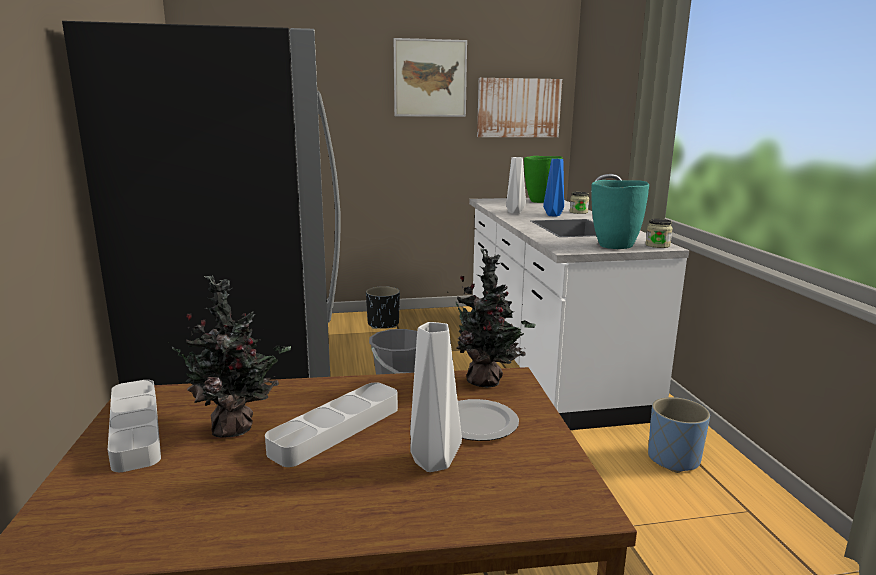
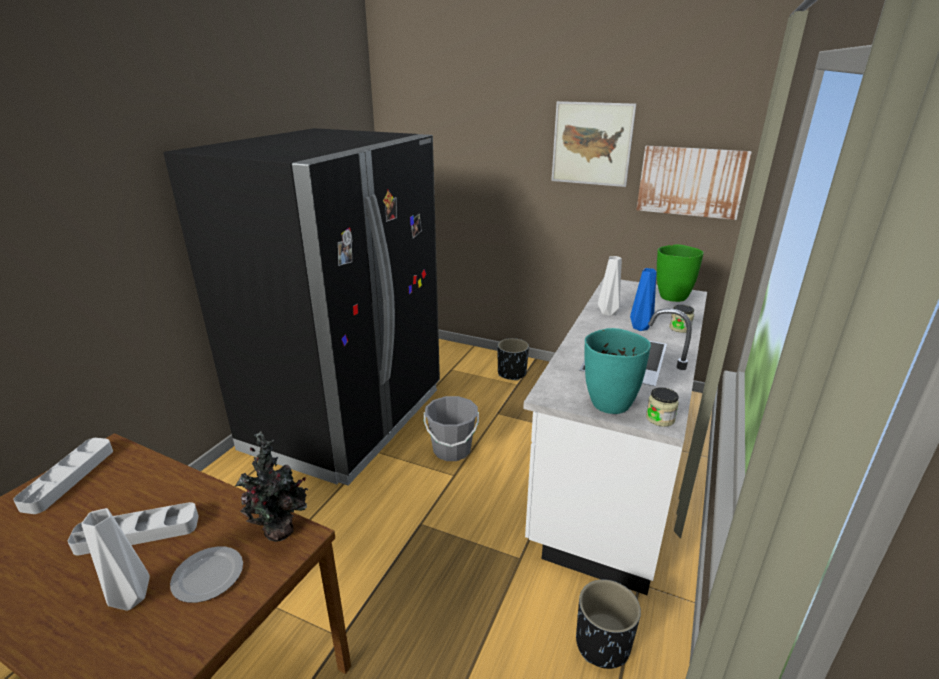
camera: 35 degrees right, 10 degrees up
potted plant [162,275,291,438] -> none
blue planter [648,397,710,473] -> black planter [576,580,641,669]

